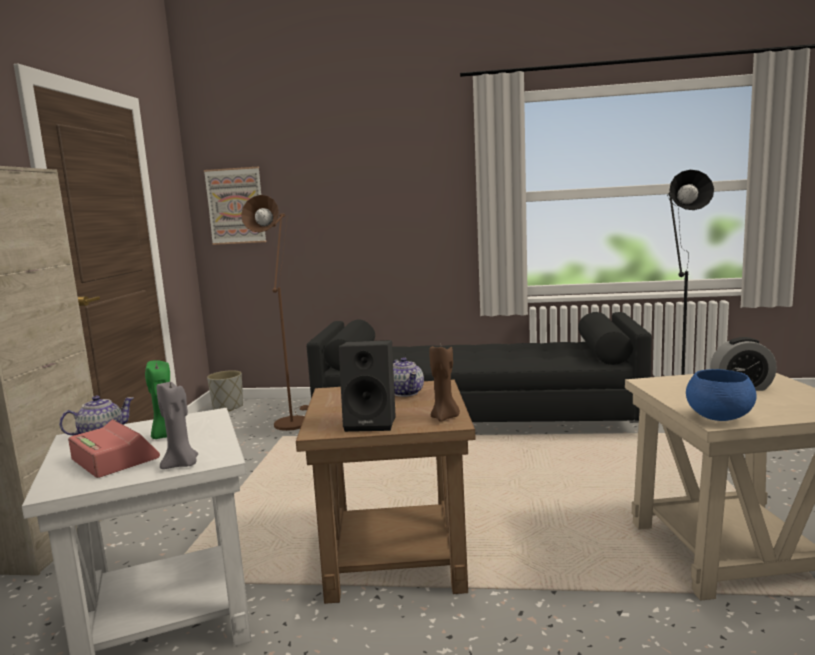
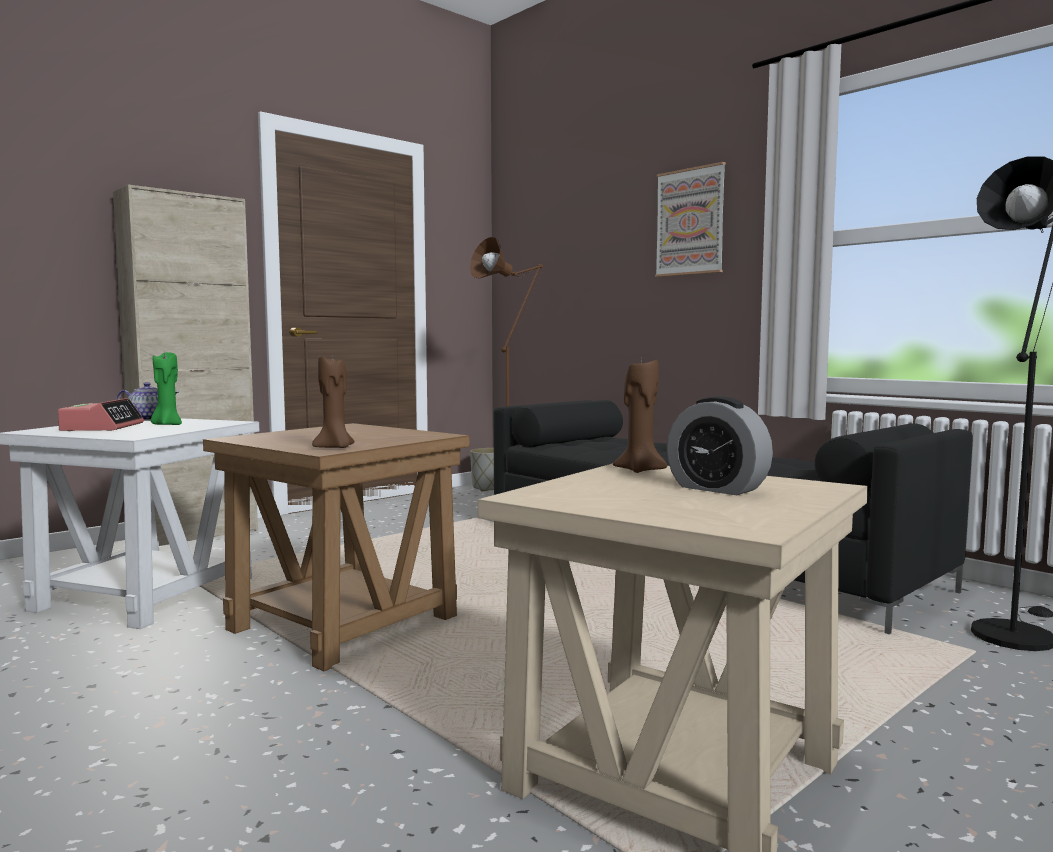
camera: 40 degrees right, 5 degrees down
grey candle [156,382,198,469] -> none
picture [204,167,266,245] -> picture moved to [655,162,726,277]
black speaker [339,340,396,432] -> none
teapot [393,357,424,397] -> none
blue bowl [686,369,757,421] -> none
none -> brown candle [613,359,667,473]

